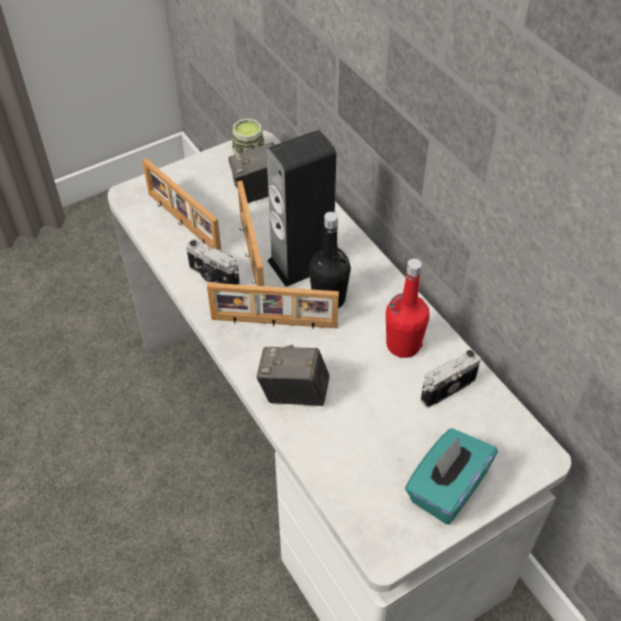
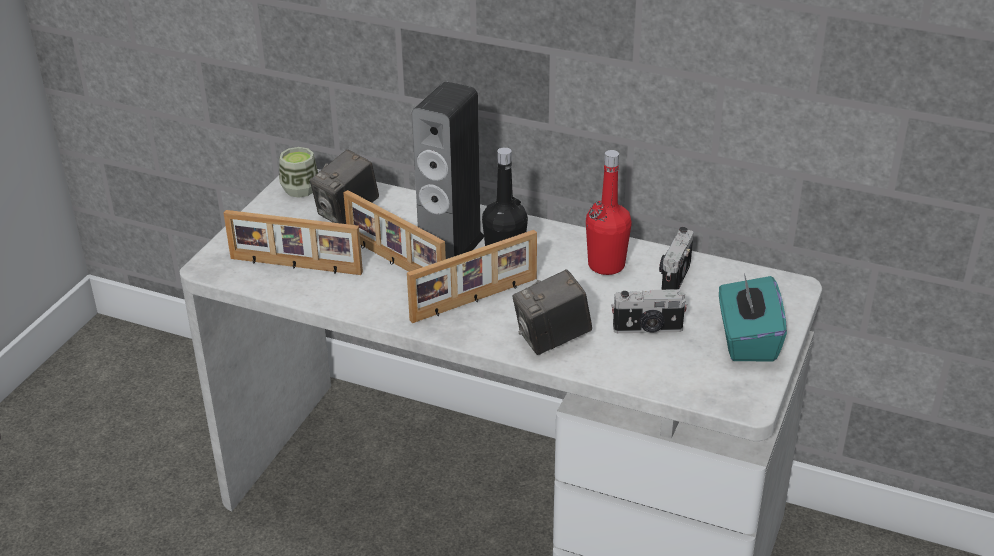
camera: 35 degrees left, 15 degrees down
camera [186,239,240,285] -> camera moved to [611,289,688,333]

